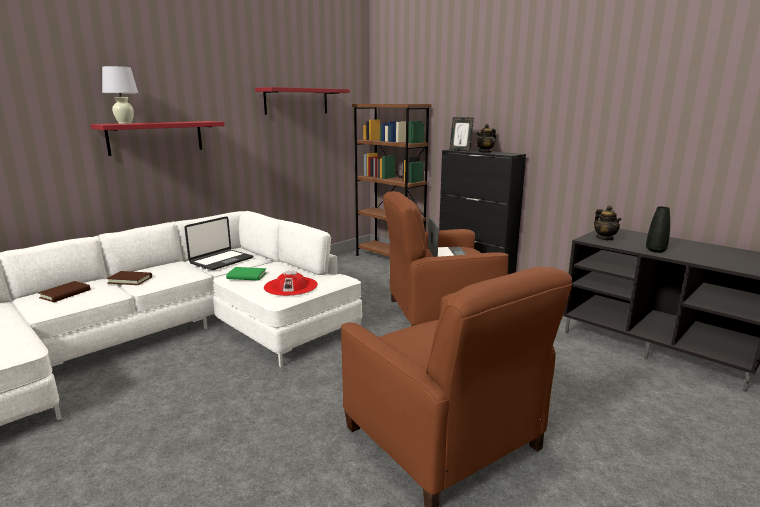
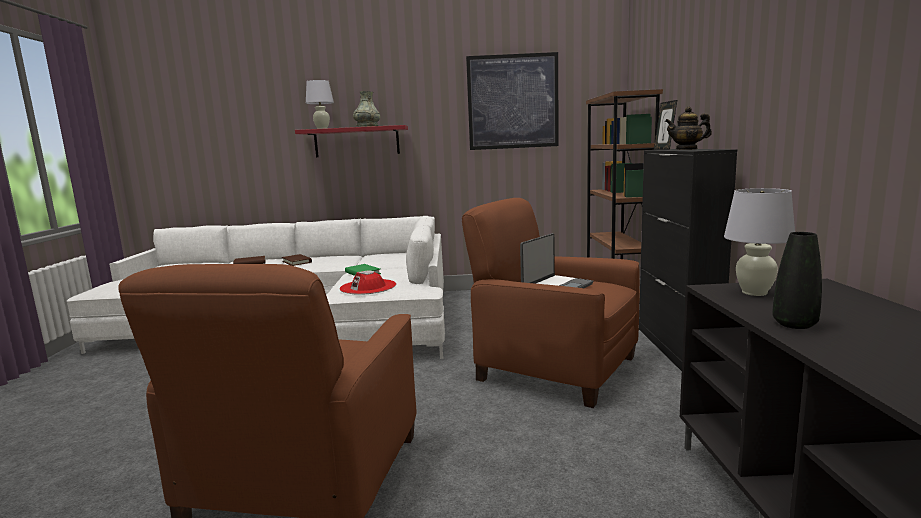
camera: 45 degrees right, 5 degrees down
laptop [184,217,253,270] -> none
red shelf [255,87,350,115] -> picture [466,52,559,150]
teapot [594,206,622,241] -> white table lamp [724,188,795,296]
none -> grey vase [353,91,380,127]

